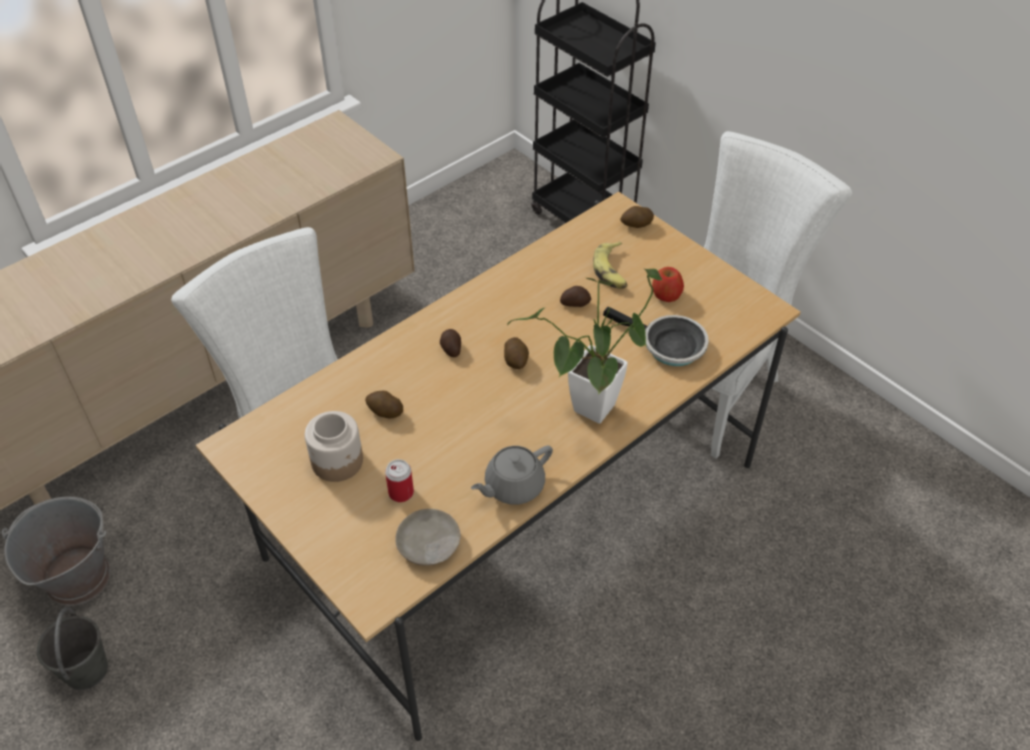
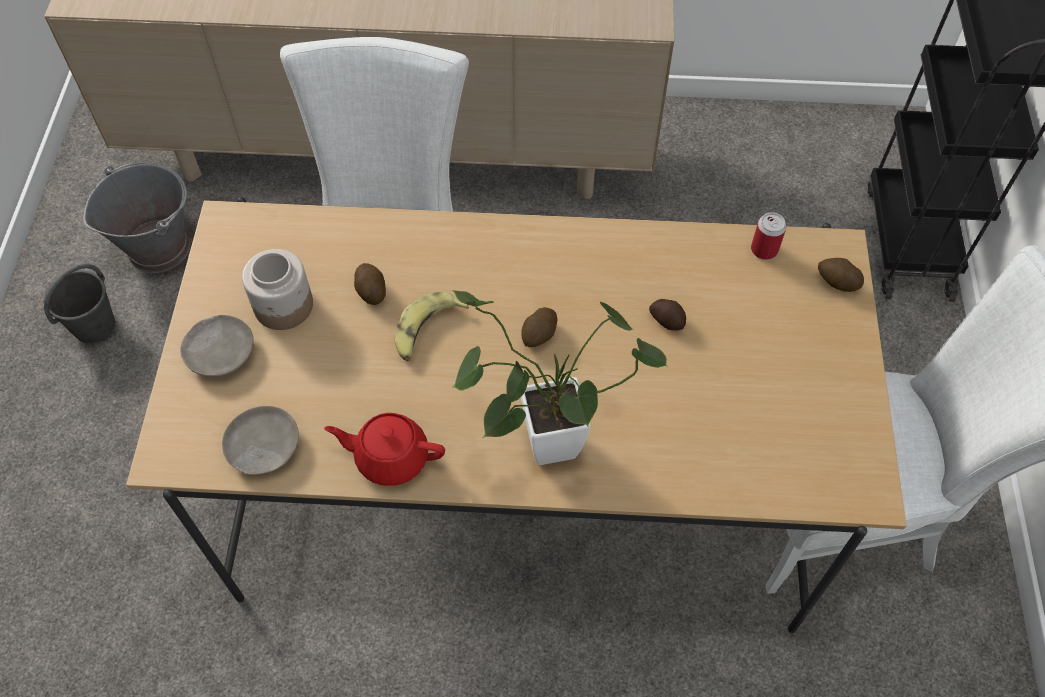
camera: 45 degrees right, 10 degrees up
can [385,459,414,502] -> can moved to [751,212,786,260]
potato [440,329,461,357] -> none
grey teapot [471,445,553,505] -> red teapot [324,413,445,486]
banana [593,242,627,289] -> banana moved to [394,292,469,361]
frying pan [603,307,709,366] -> none
apple [652,267,684,302] -> none
none -> beige plate [180,315,254,377]

